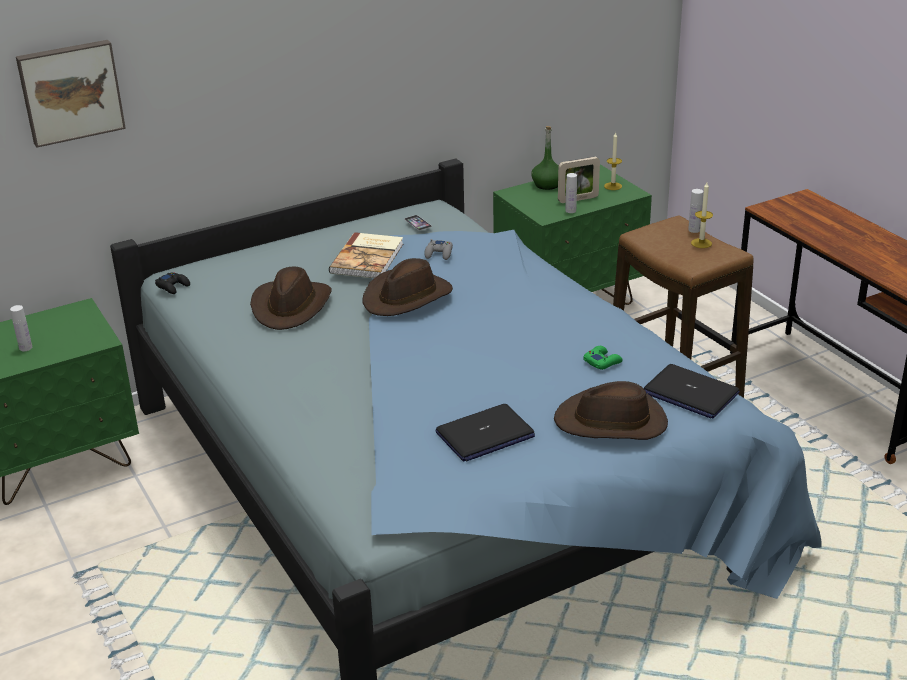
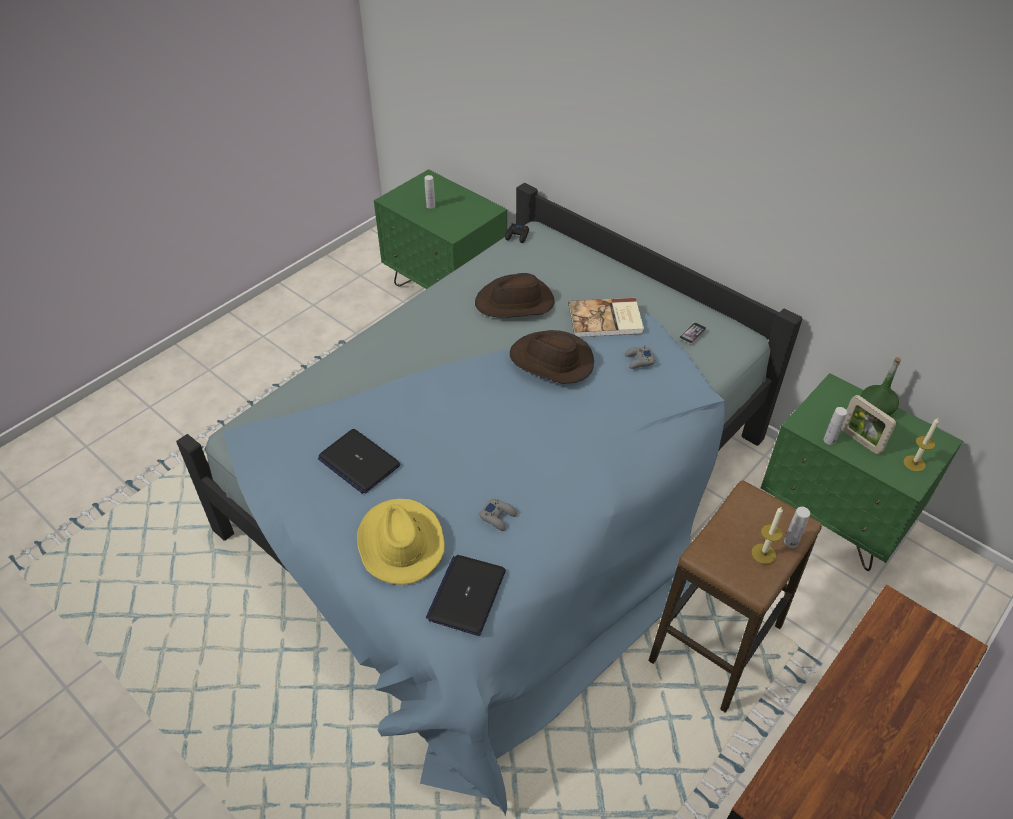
camera: 70 degrees right, 15 degrees up
picture [16,40,126,147] -> none
brown hat [554,381,668,440] -> yellow hat [357,499,445,585]
green game controller [584,346,623,370] -> grey game controller [479,499,517,531]

